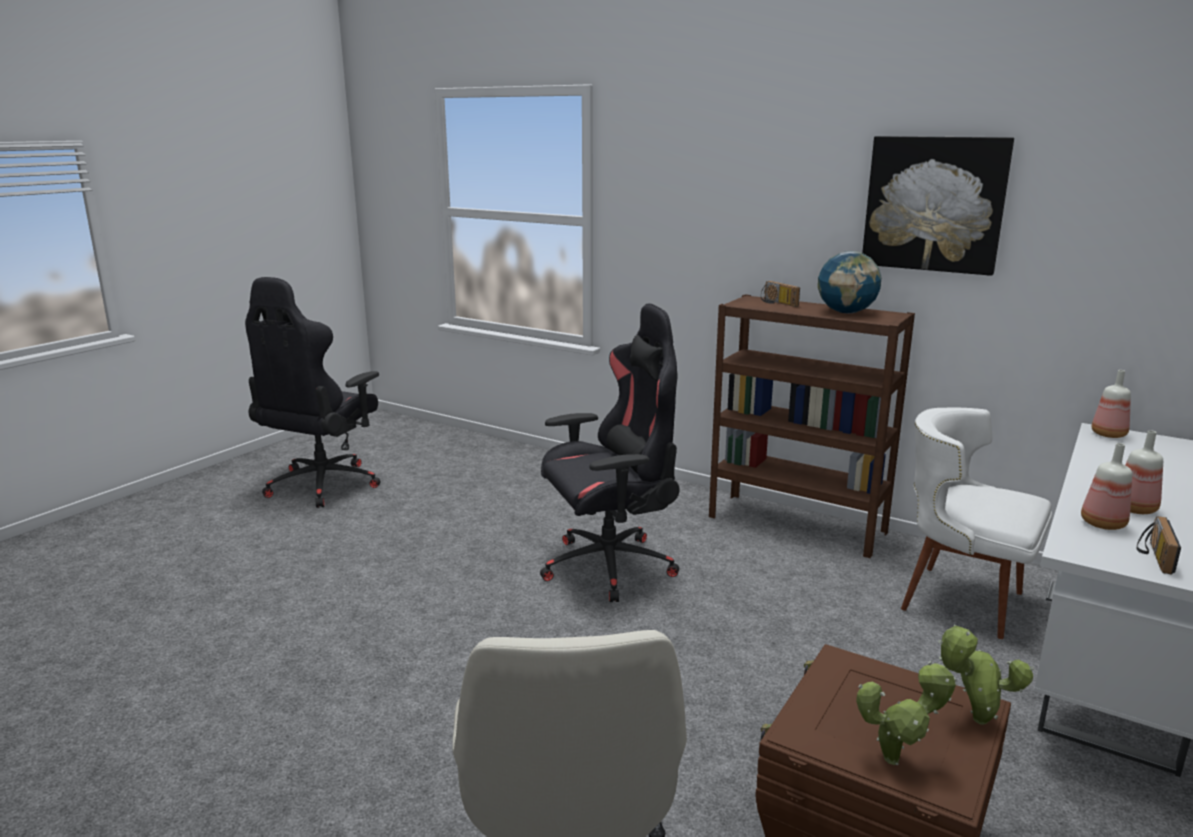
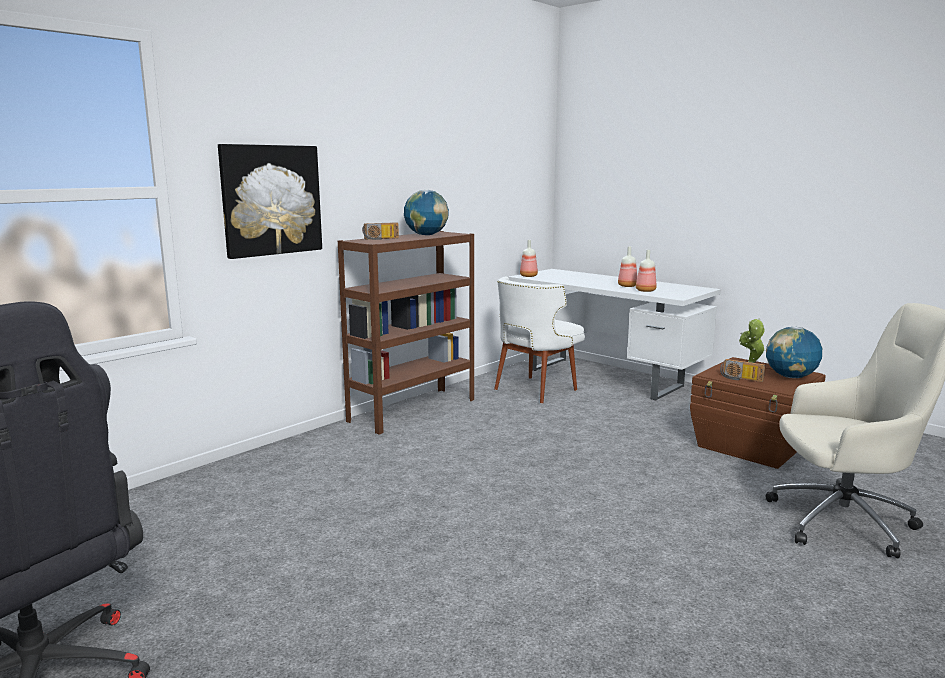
camera: 80 degrees left, 5 degrees down
black office chair [540,304,679,602] -> none
potted plant [856,661,957,765] -> globe [766,327,822,378]
picture [862,136,1014,276] -> picture moved to [218,144,322,259]
radio [1137,516,1181,575] -> radio moved to [720,359,765,382]

